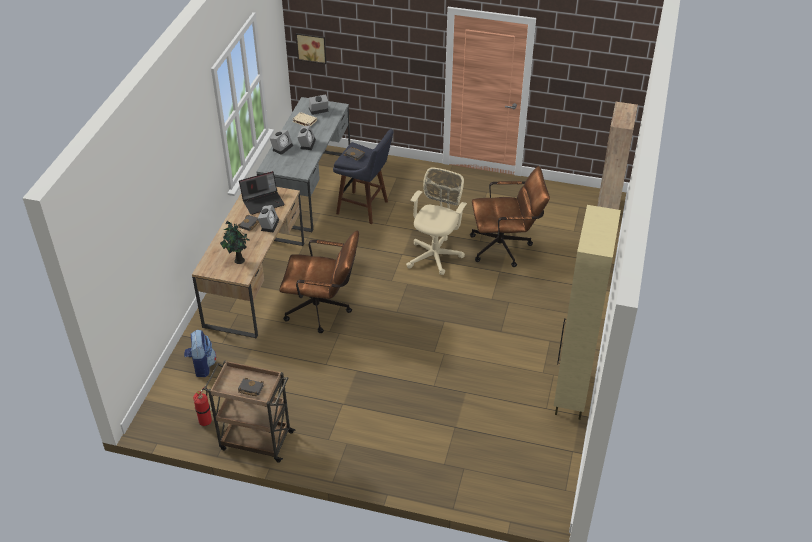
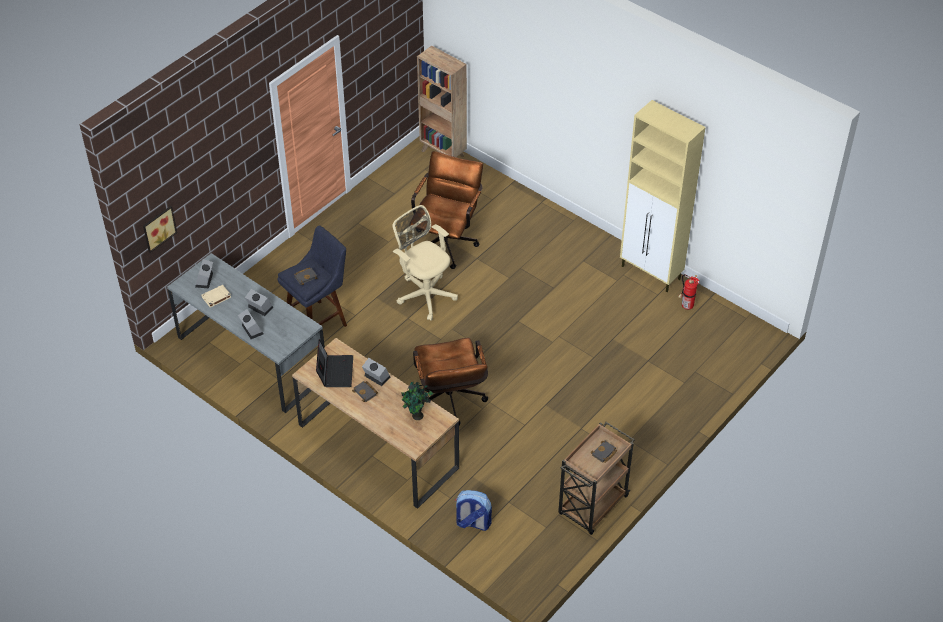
camera: 65 degrees left, 5 degrees up
fire extinguisher [193,387,212,426] -> fire extinguisher moved to [678,274,700,310]
brown office chair [280,230,359,333] -> brown office chair turned 135 degrees clockwise [413,338,488,426]

